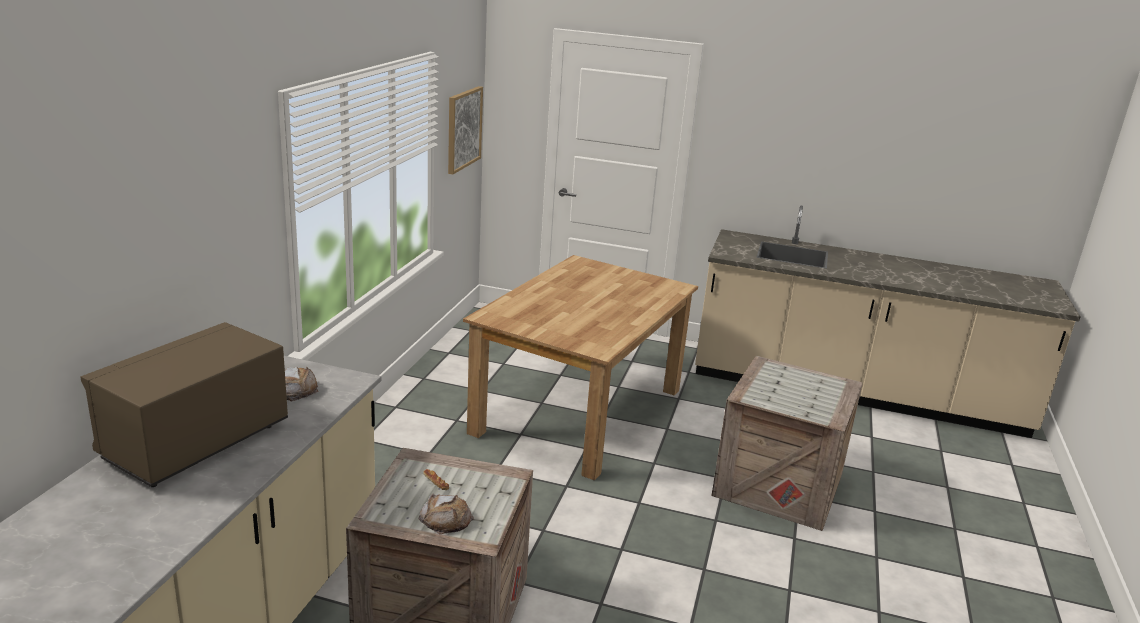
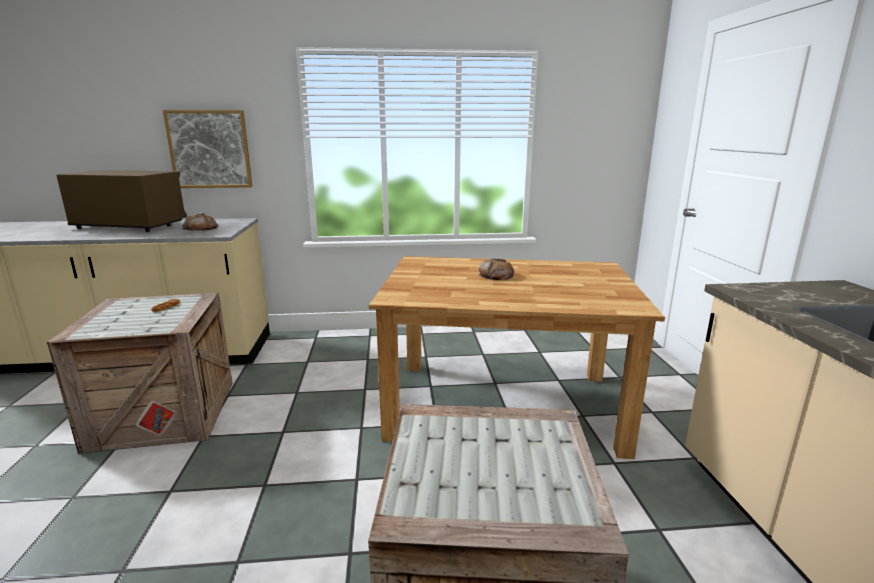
camera: 70 degrees right, 5 degrees down
bread [419,494,474,534] -> bread moved to [479,259,515,280]
picture [448,86,483,174] -> picture moved to [163,110,253,188]

